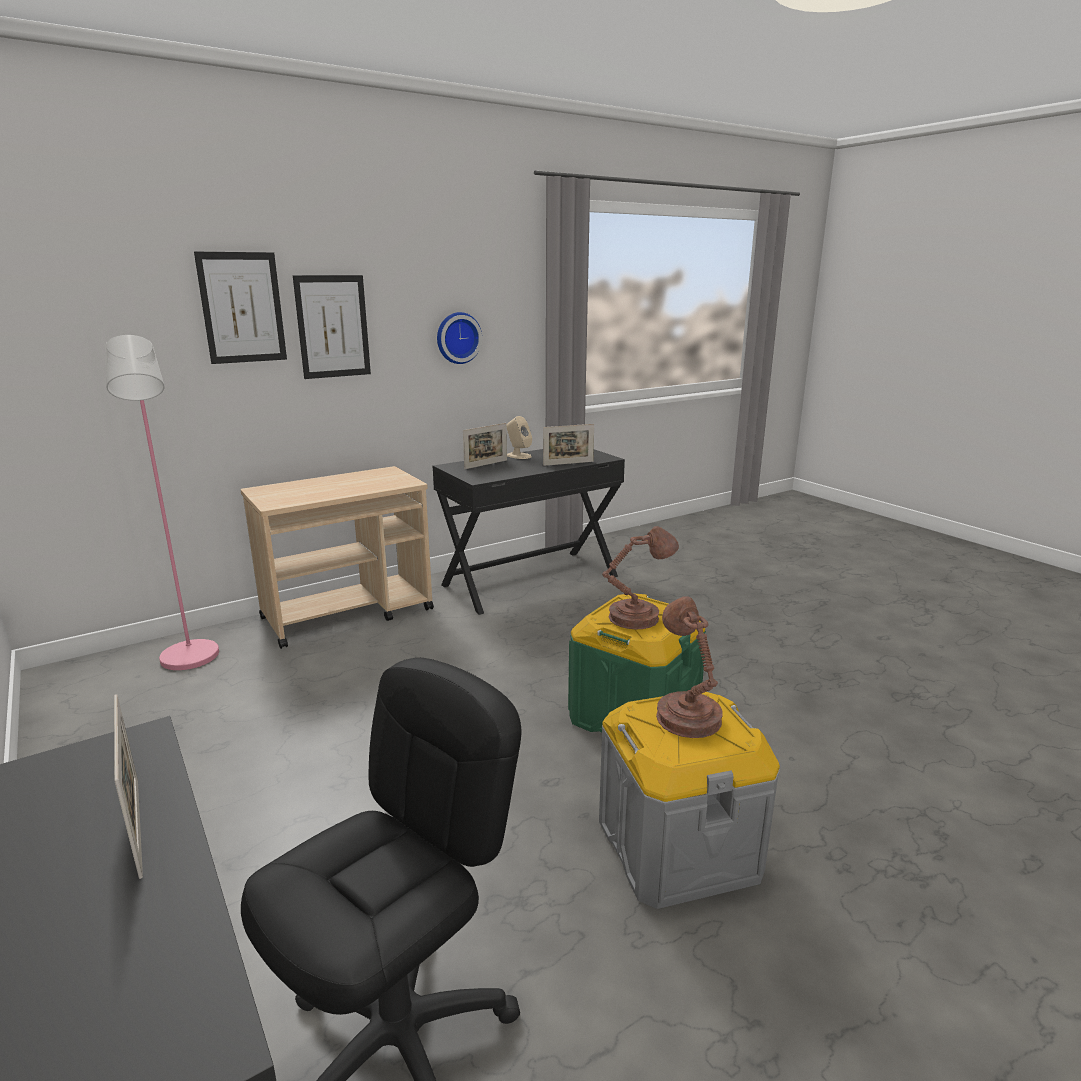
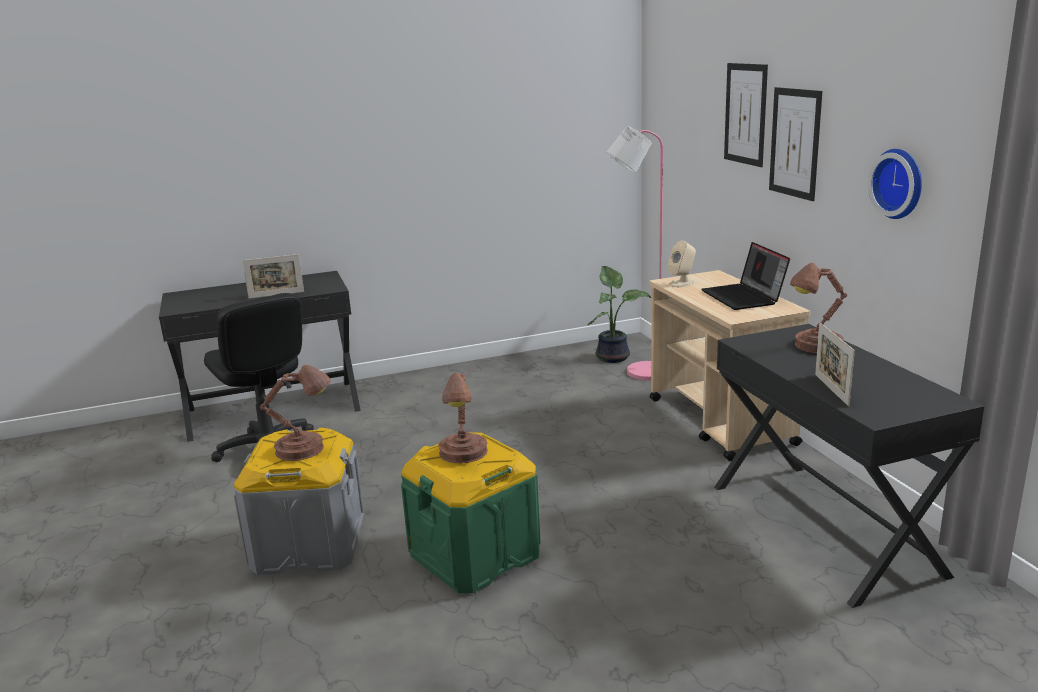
camera: 105 degrees right, 0 degrees up
picture frame [463,423,507,469] -> brown table lamp [790,263,847,353]
beige speaker [506,416,532,459] -> beige speaker moved to [668,241,696,287]
none -> potted plant [588,266,651,363]
none -> laptop [702,242,790,310]

